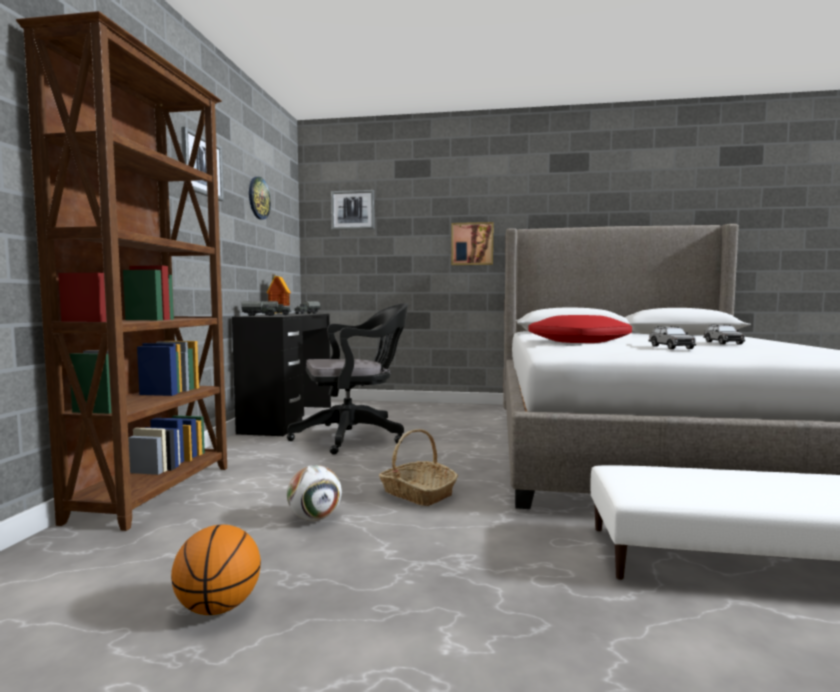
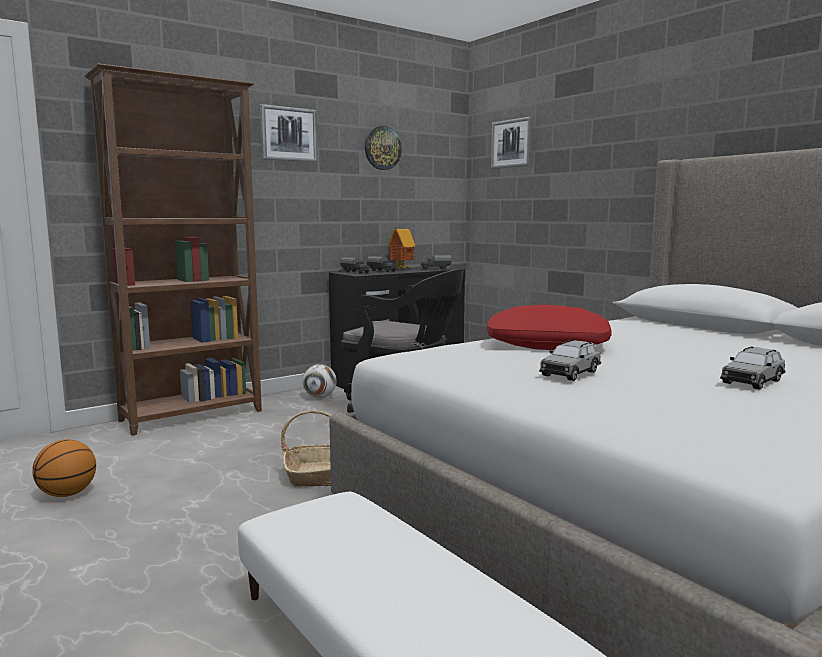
camera: 45 degrees right, 5 degrees up
football [287,465,342,521] -> football moved to [303,364,337,398]
picture [451,222,493,265] -> none

